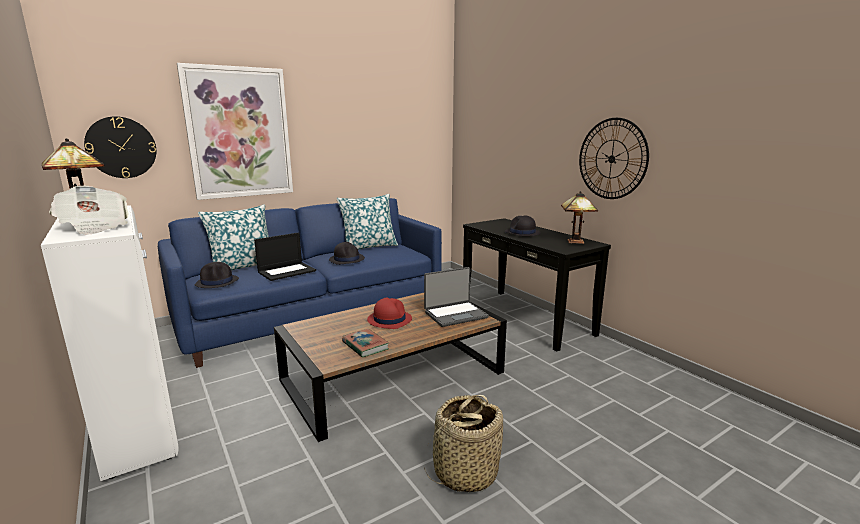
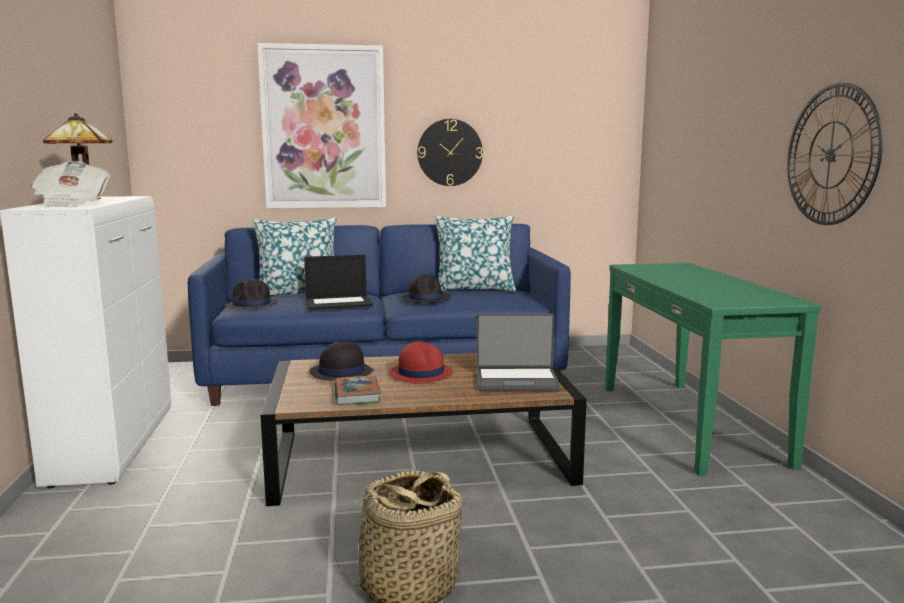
camera: 25 degrees right, 5 degrees down
wall clock [84,116,156,178] -> wall clock moved to [417,119,483,186]
black console table [463,218,611,352] -> green console table [605,263,821,476]
black hat [505,215,541,236] -> black hat moved to [309,341,373,381]
table lamp [561,191,598,244] -> none

